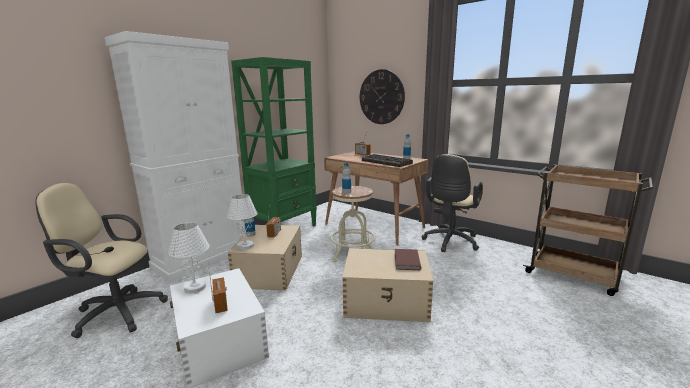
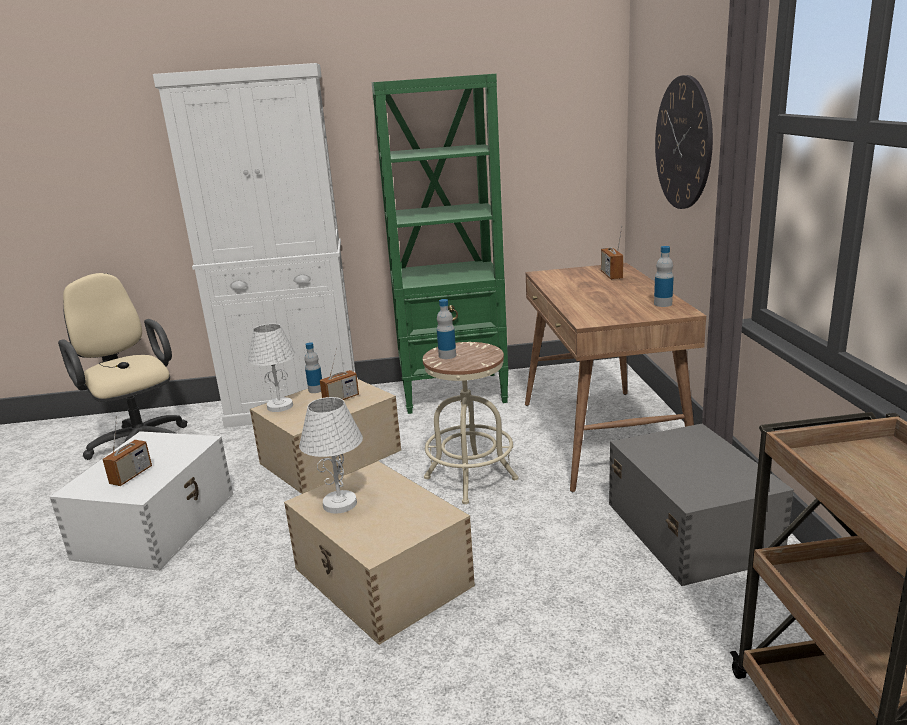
camera: 45 degrees right, 5 degrees up
white table lamp [168,222,210,293] -> white table lamp moved to [299,397,363,514]
keyboard [362,154,413,167] -> none
brown book [395,249,421,270] -> none
beige office chair [422,154,483,252] -> grey storage box [609,424,794,586]

